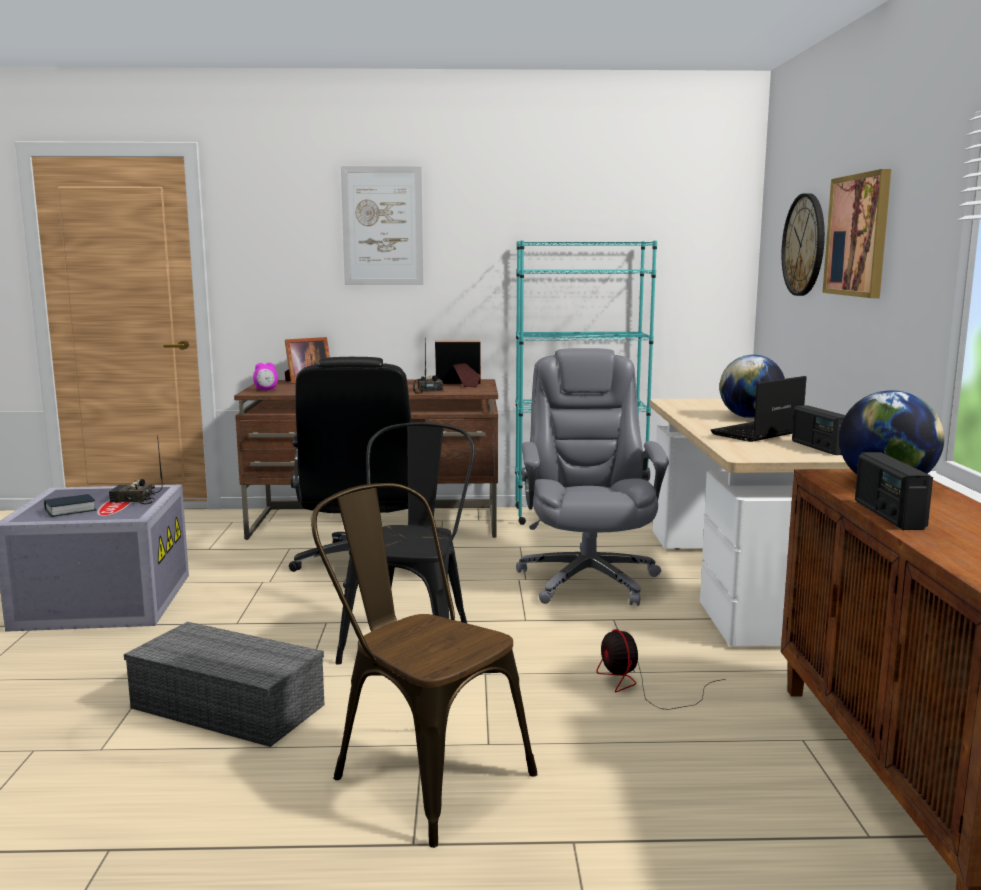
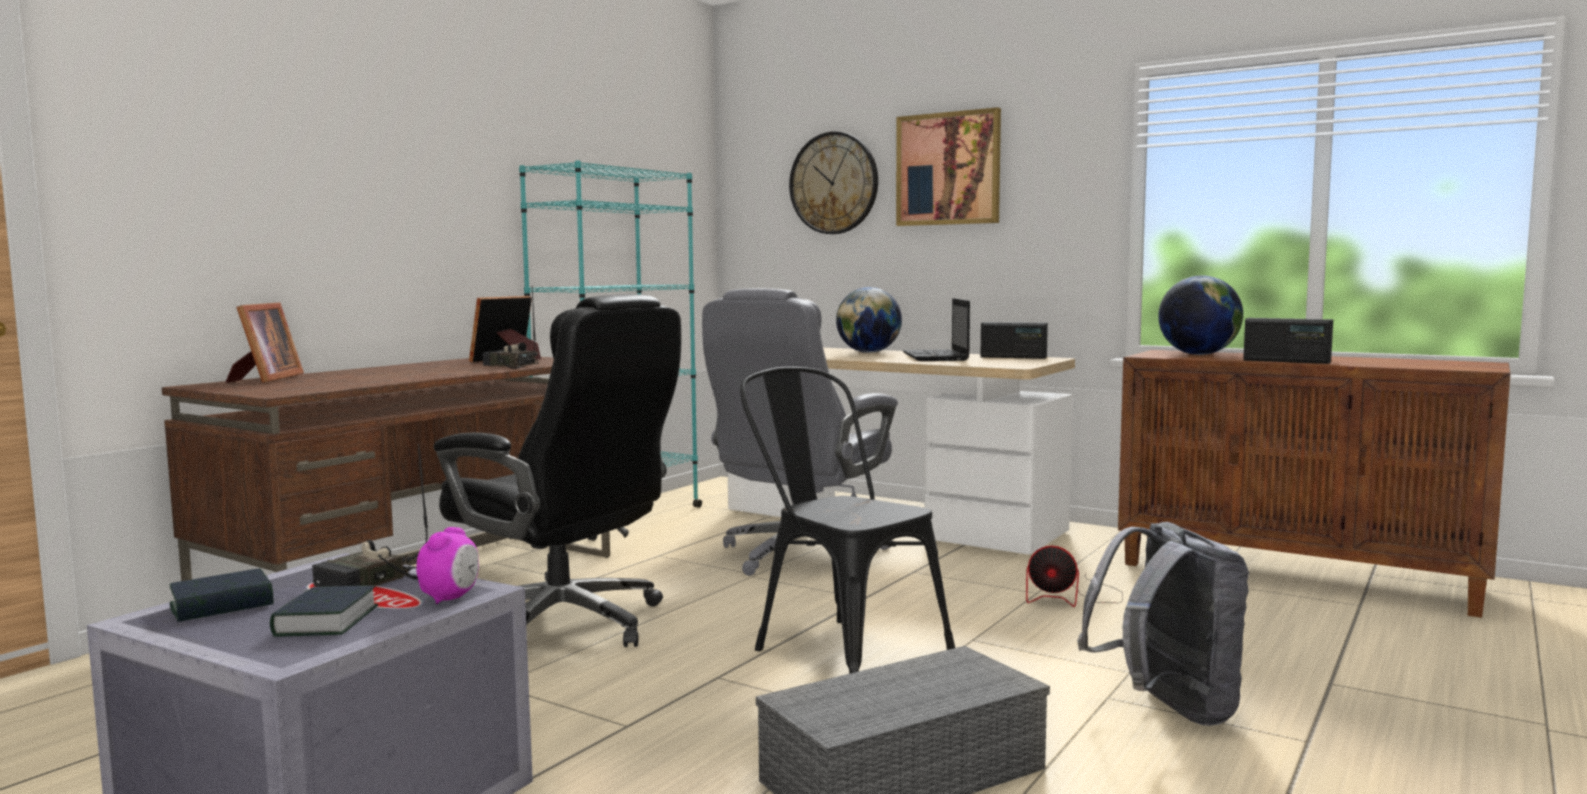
camera: 55 degrees left, 5 degrees down
alarm clock [253,363,278,390] -> alarm clock moved to [416,527,479,604]
brown chair [311,483,538,848] -> grey backpack [1077,522,1249,726]
picture [341,166,423,285] -> none
grey office chair [516,348,669,606] -> grey office chair turned 90 degrees counterclockwise [702,288,898,576]
none -> book [169,568,273,622]

